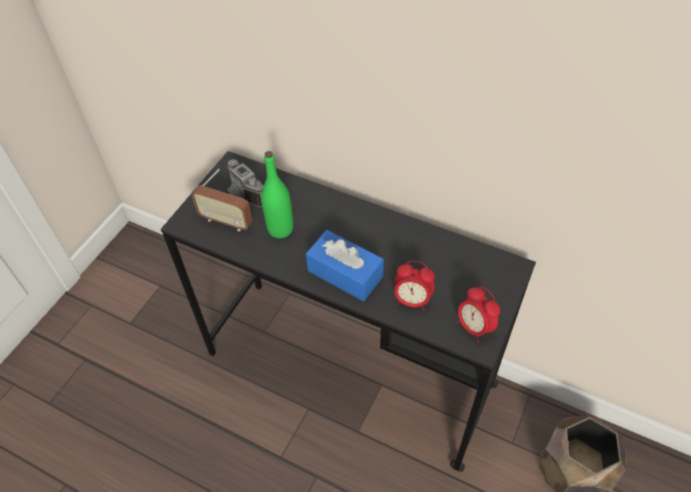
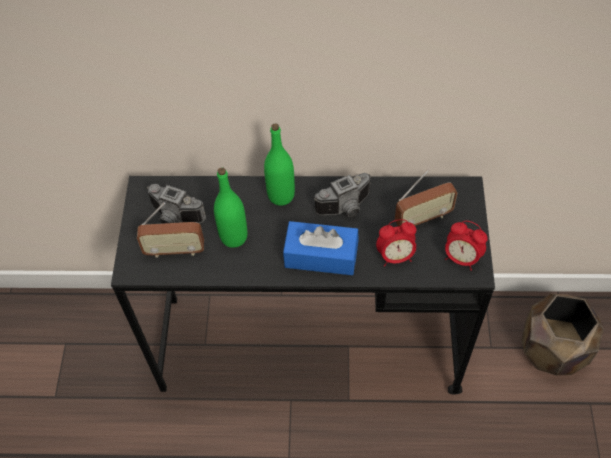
camera: 25 degrees left, 5 degrees up
none -> green bottle [264,124,295,206]
none -> camera [314,173,371,217]
none -> radio [395,169,457,226]

